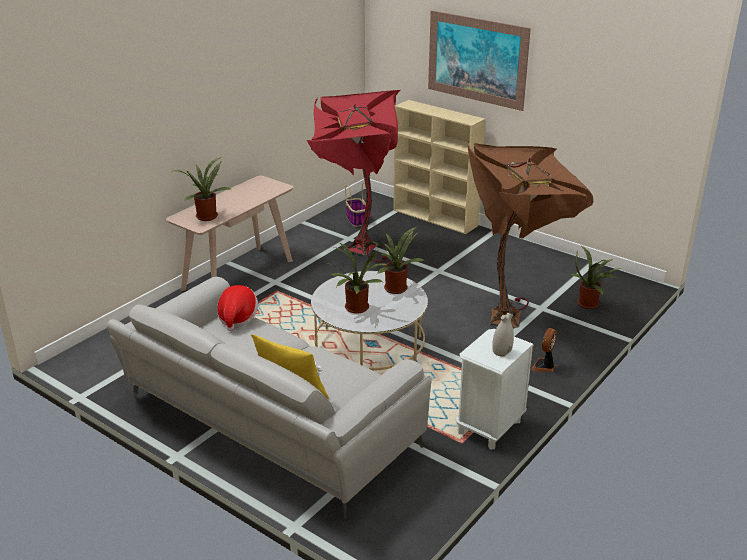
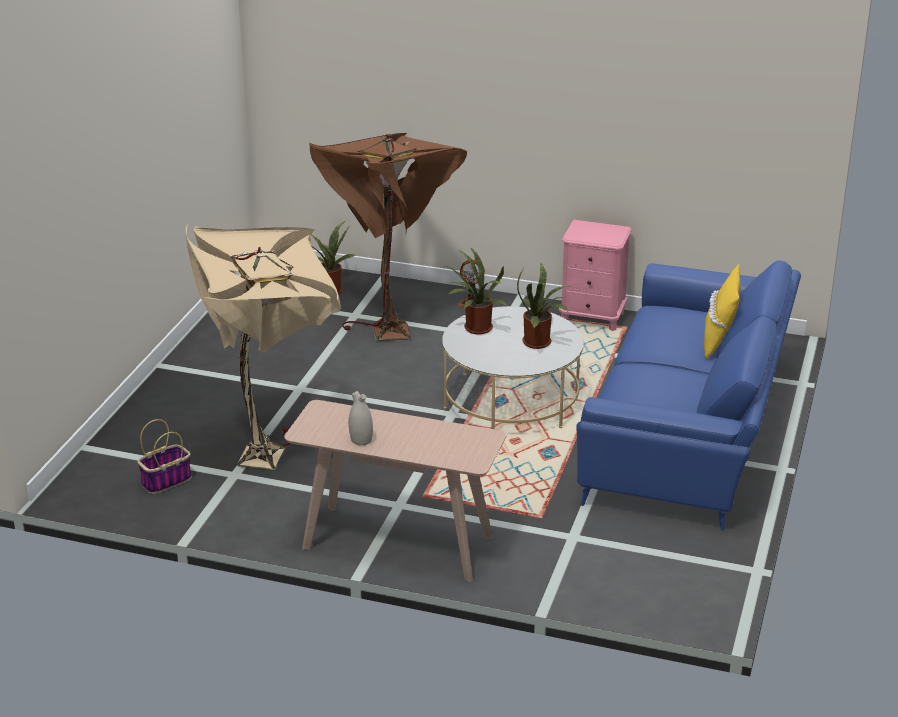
camera: 110 degrees left, 0 degrees up
grey sofa [107,277,431,519] -> blue sofa [576,260,801,531]
potted plant [176,157,232,221] -> none
hat [217,285,258,331] -> none
red floor lamp [307,90,400,262] -> beige floor lamp [186,223,342,470]
beige bookcase [393,100,485,234] -> none
picture [428,10,531,111] -> none
white nightstand [456,329,534,450] -> pink nightstand [559,220,632,331]
white vase [492,313,514,356] -> white vase moved to [348,391,373,445]

